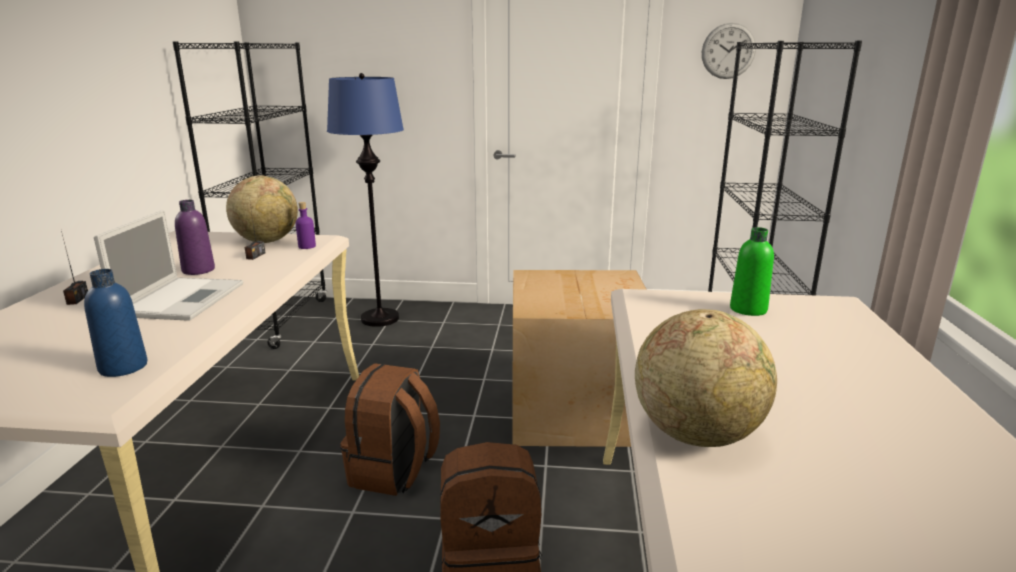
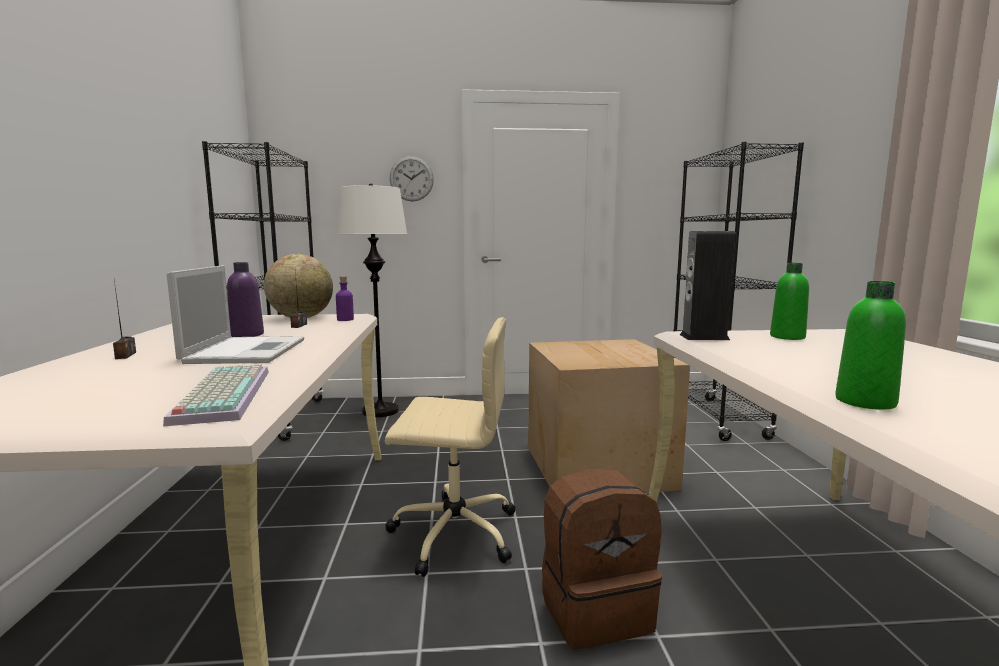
camera: 10 degrees left, 10 degrees down
blue bottle [84,269,147,377] -> keyboard [163,364,269,426]
blue floor lamp [327,73,404,327] -> white floor lamp [338,184,407,417]
brown backpack [340,363,440,496] -> beige office chair [385,317,516,577]
globe [635,309,777,447] -> green bottle [835,281,906,410]
wall clock [702,23,756,79] -> wall clock moved to [390,156,434,202]
none -> speaker [680,231,735,340]

